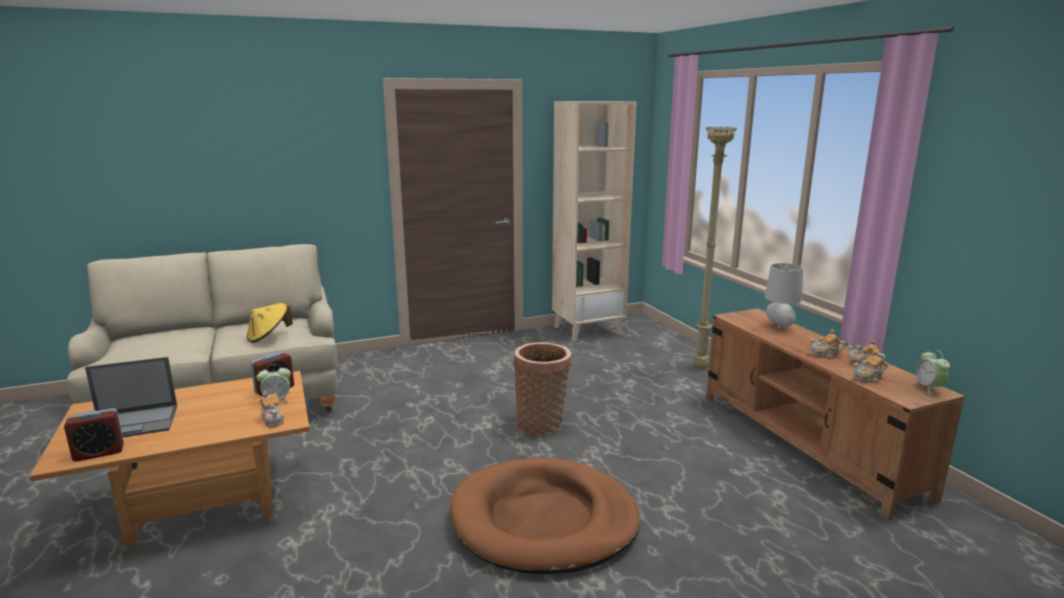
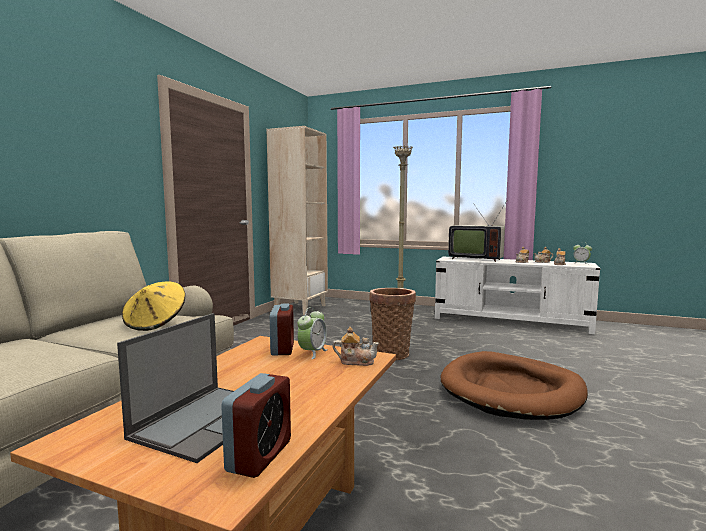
camera: 45 degrees left, 10 degrees down
brown tv stand [706,308,965,520] -> white tv stand [435,257,600,334]
grey table lamp [765,263,803,330] -> television [448,201,507,262]

